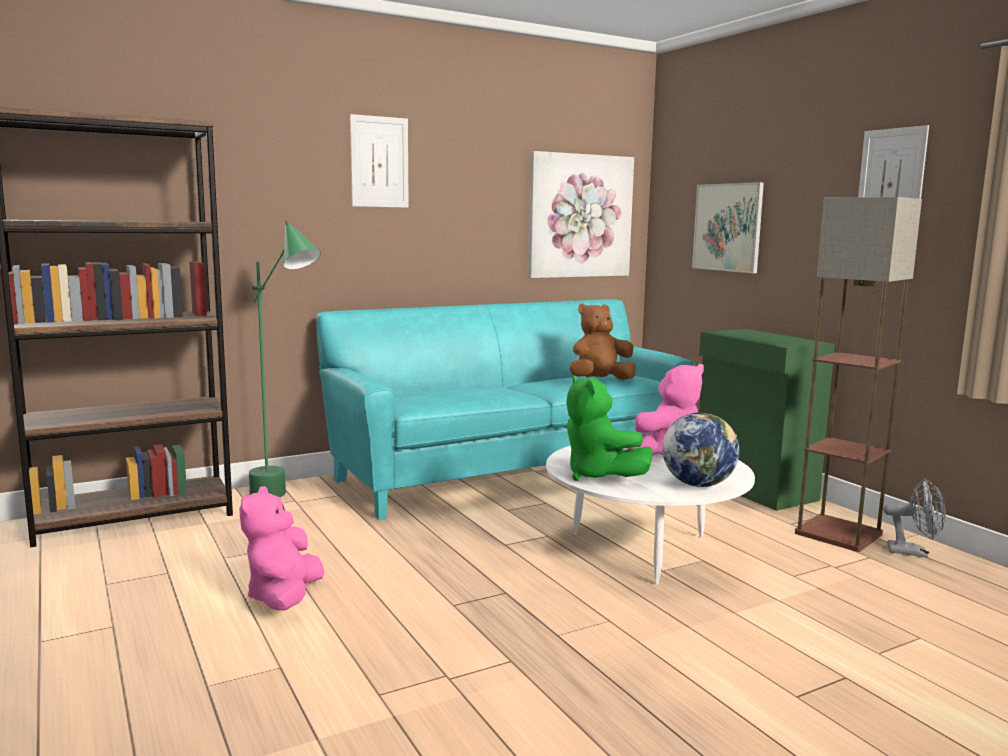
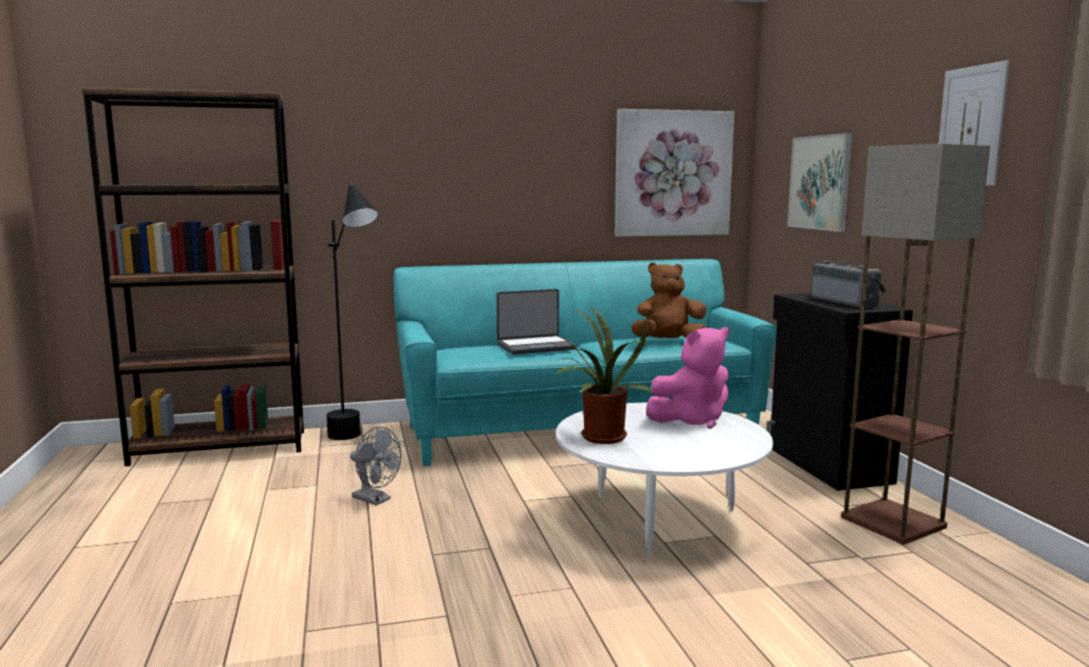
camera: 15 degrees right, 0 degrees up
pink plush toy [239,486,324,610] -> none
green floor lamp [249,220,321,497] -> black floor lamp [327,182,378,440]
picture [350,114,409,208] -> none
green plush toy [566,376,653,481] -> potted plant [551,308,652,444]
globe [662,412,740,487] -> none
green cabinet [699,329,835,511] -> black cabinet [767,293,913,491]
grey fan [883,478,946,558] -> grey fan moved to [350,427,401,505]
none -> laptop [496,289,577,355]
none -> radio [810,260,887,308]

